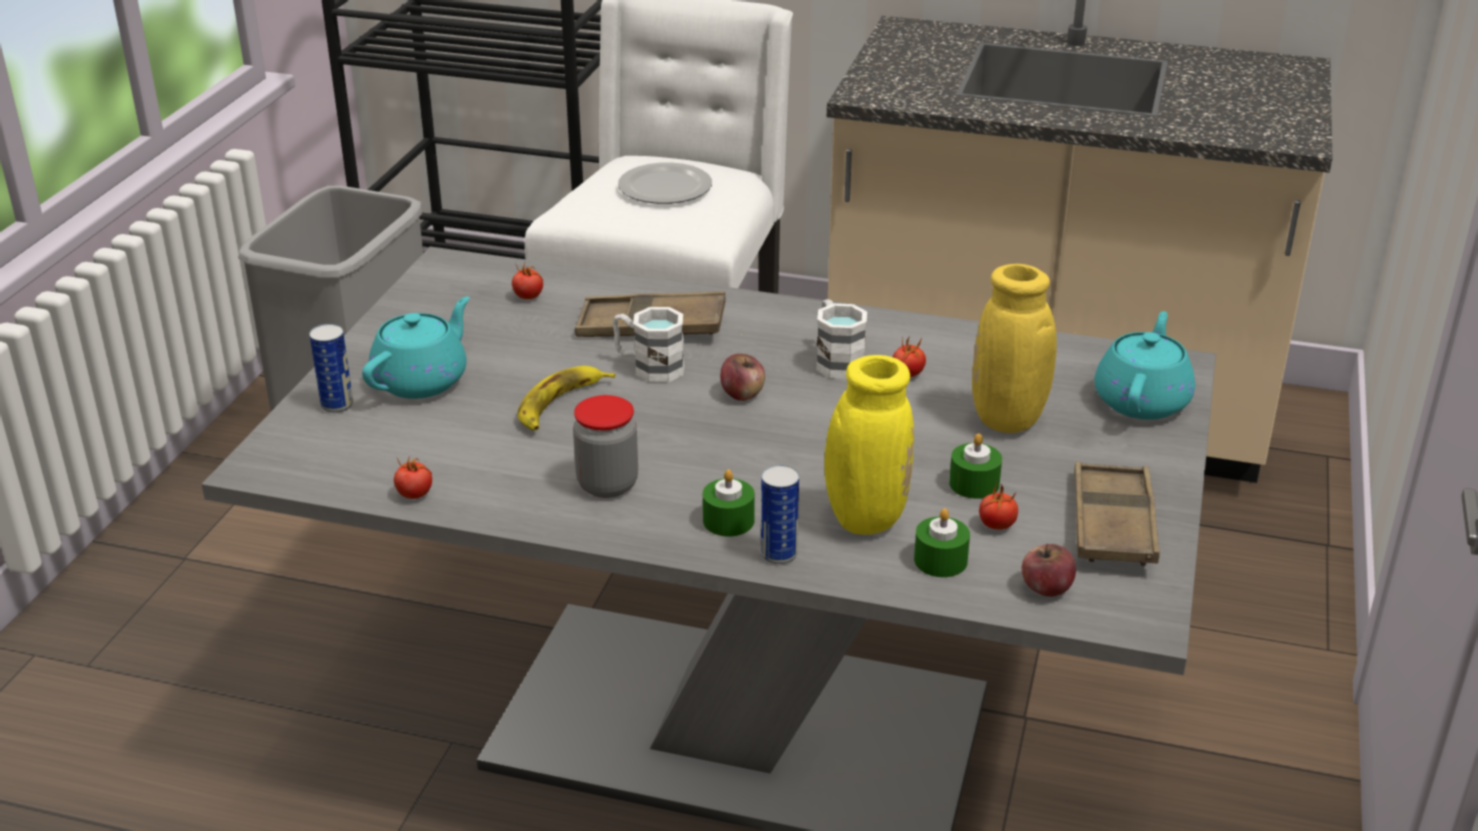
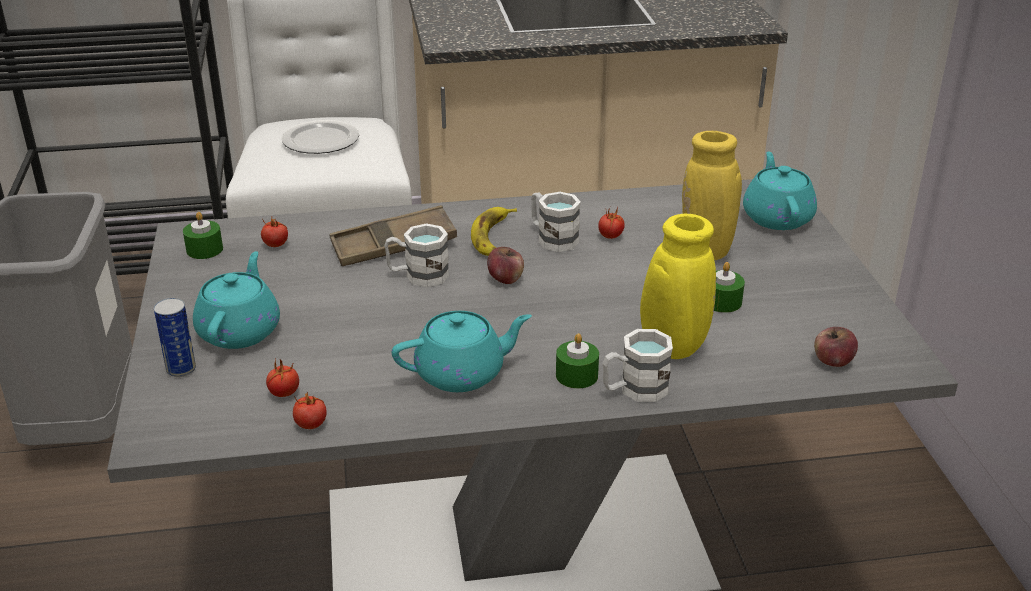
camera: 25 degrees left, 0 degrees up
banana [517,366,615,431] -> banana moved to [471,207,517,256]
jar [573,395,638,498] -> turquoise teapot [392,311,532,392]
can [761,465,799,564] -> white mug [603,329,673,402]
green candle [914,508,970,577] -> green candle moved to [183,212,223,259]
tomato [979,481,1018,530] -> tomato moved to [266,358,299,397]
brown tray [1074,462,1160,566] -> none

